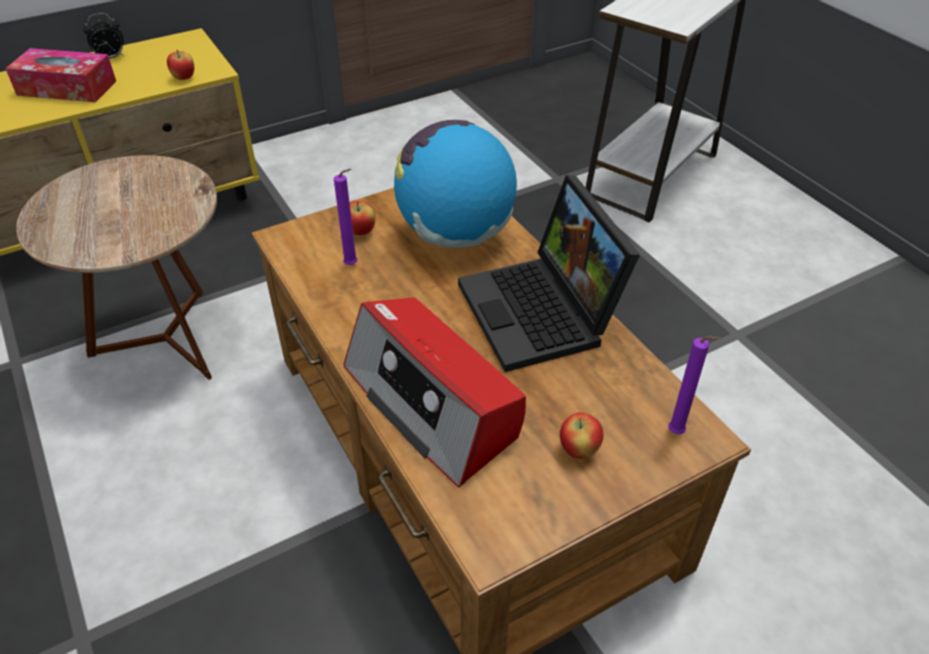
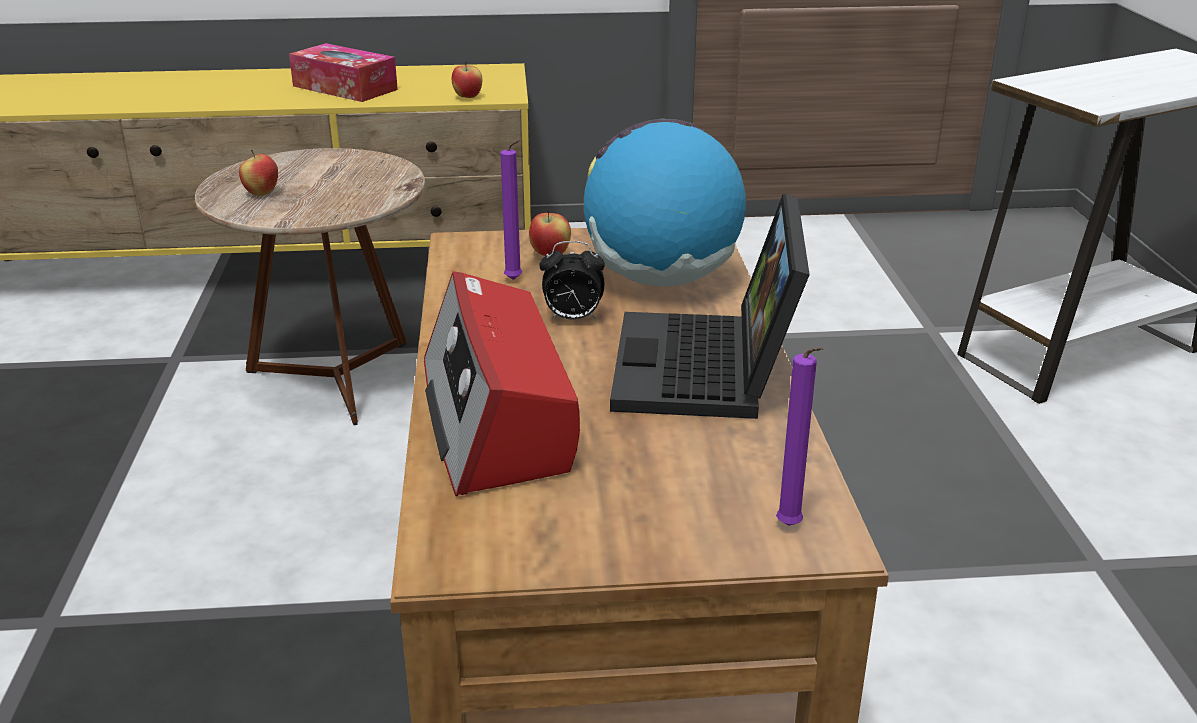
camera: 25 degrees right, 15 degrees down
alarm clock [83,13,124,58] -> alarm clock moved to [539,241,605,320]
apple [560,412,604,459] -> apple moved to [239,150,278,196]

